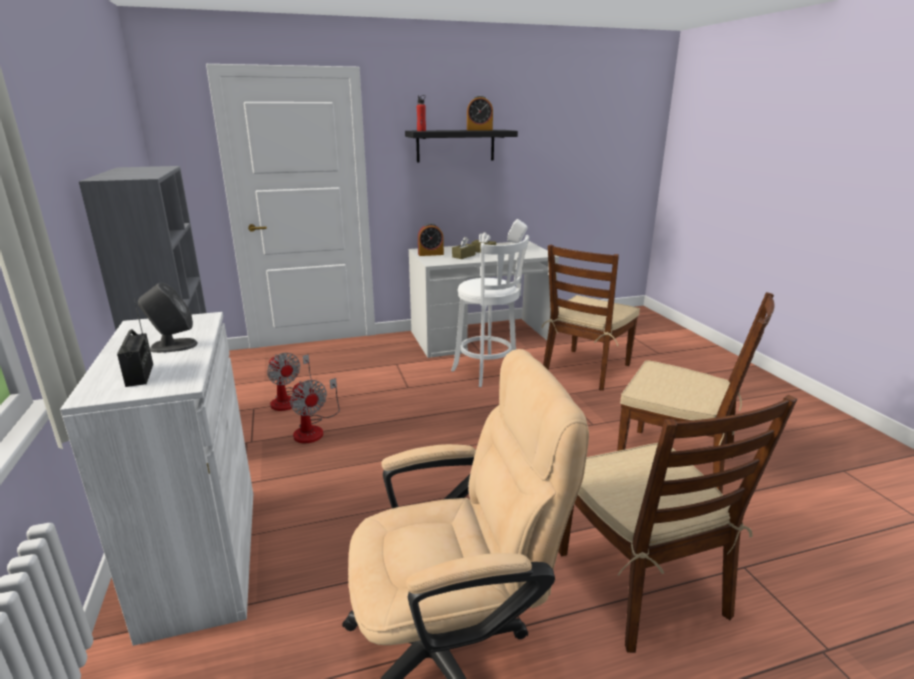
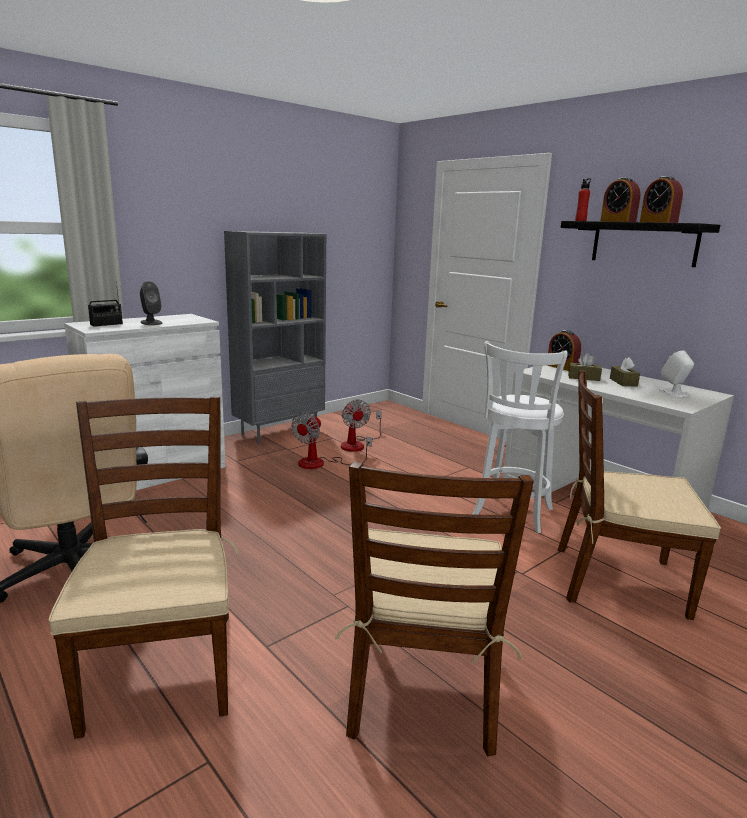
camera: 65 degrees right, 5 degrees down
fan [267,353,312,411] -> fan turned 45 degrees counterclockwise [341,399,382,452]
brown chair [559,395,797,653] -> brown chair turned 120 degrees clockwise [48,397,239,739]
none -> alarm clock [600,177,641,222]

